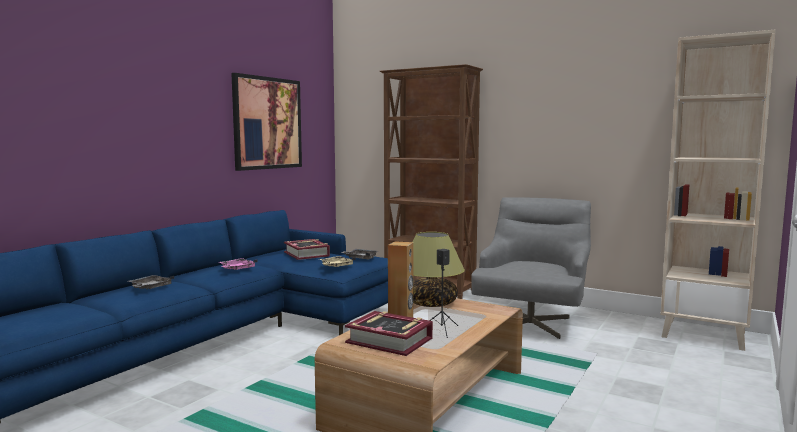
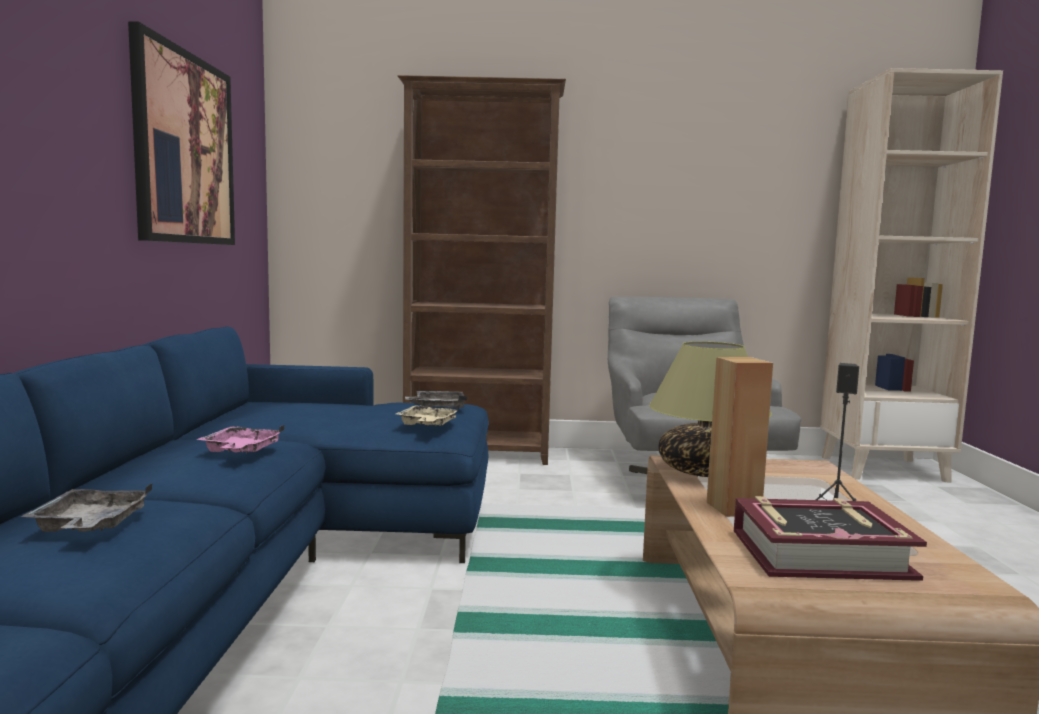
camera: 30 degrees left, 0 degrees up
book [284,239,330,260] -> none

